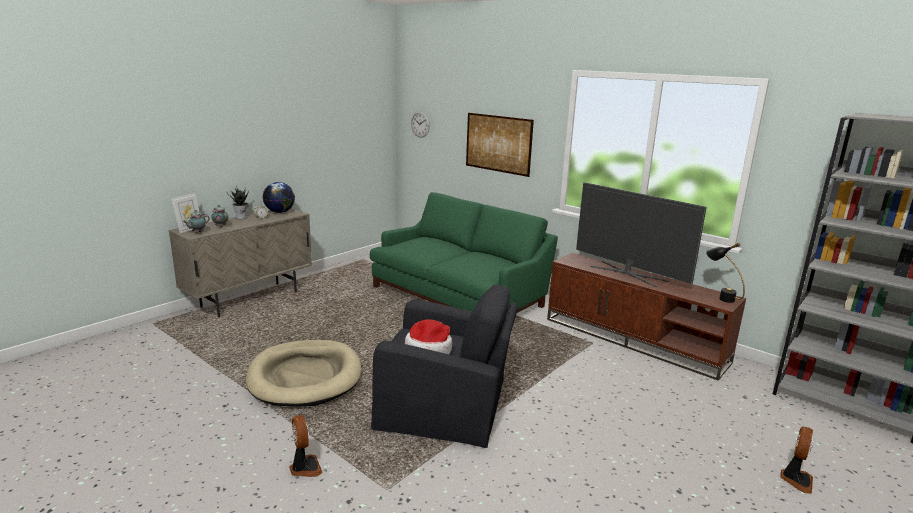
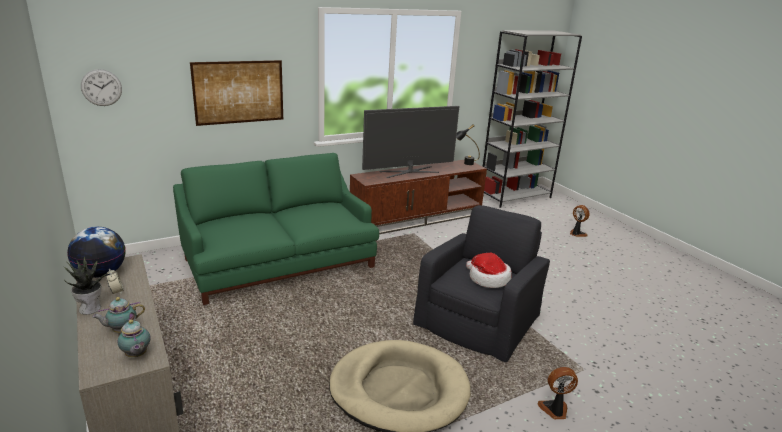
camera: 70 degrees left, 5 degrees up
picture frame [171,193,199,233] -> none

